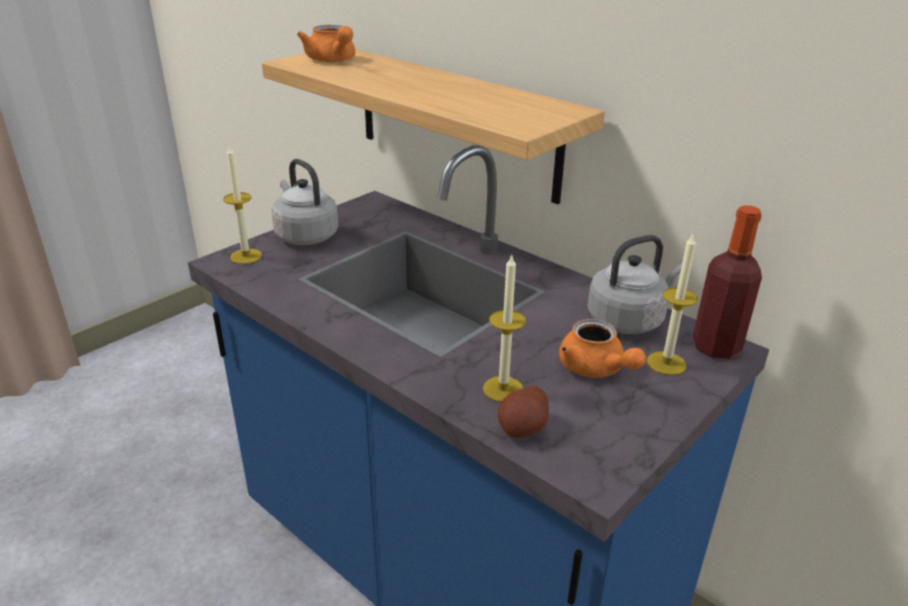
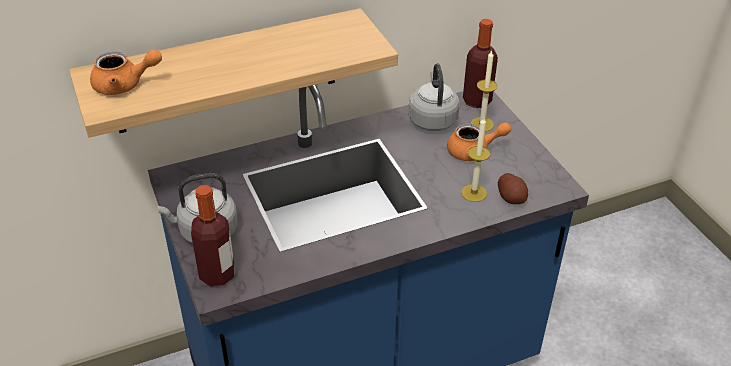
camera: 65 degrees left, 10 degrees up
candle [223,144,262,264] -> bottle [191,185,234,287]

